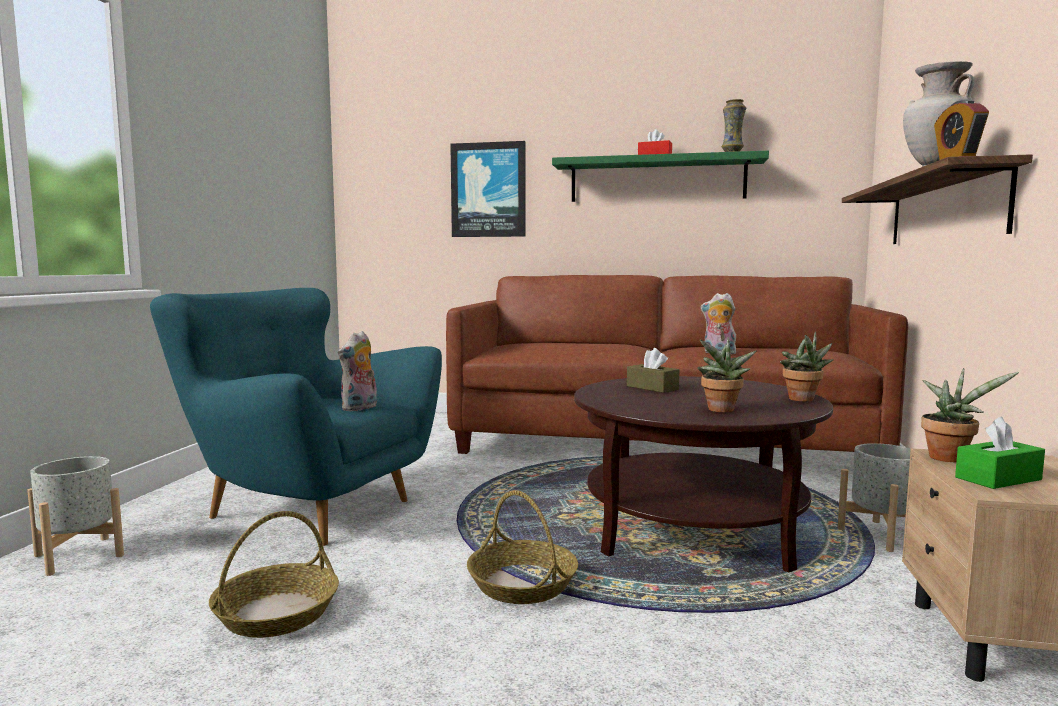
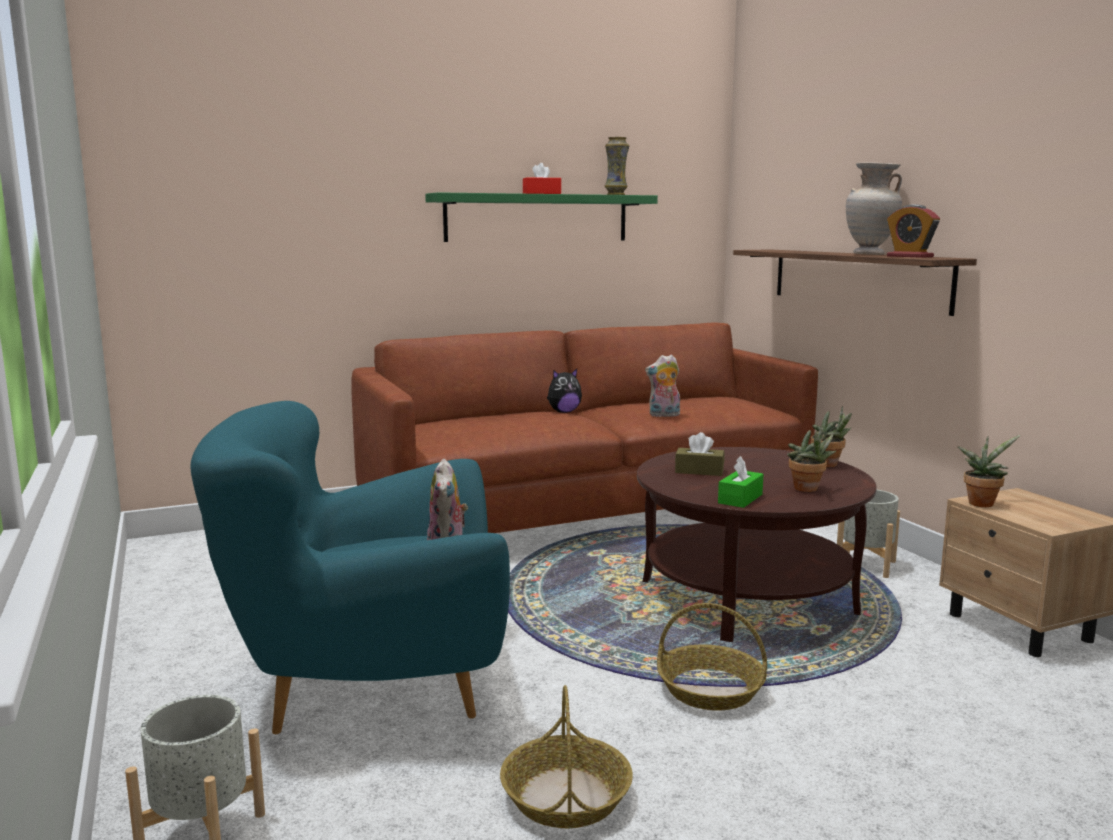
camera: 35 degrees left, 5 degrees up
picture [450,141,525,237] -> none
green tissue box [955,417,1045,489] -> green tissue box moved to [718,456,763,508]
none -> plush toy [547,369,582,413]

